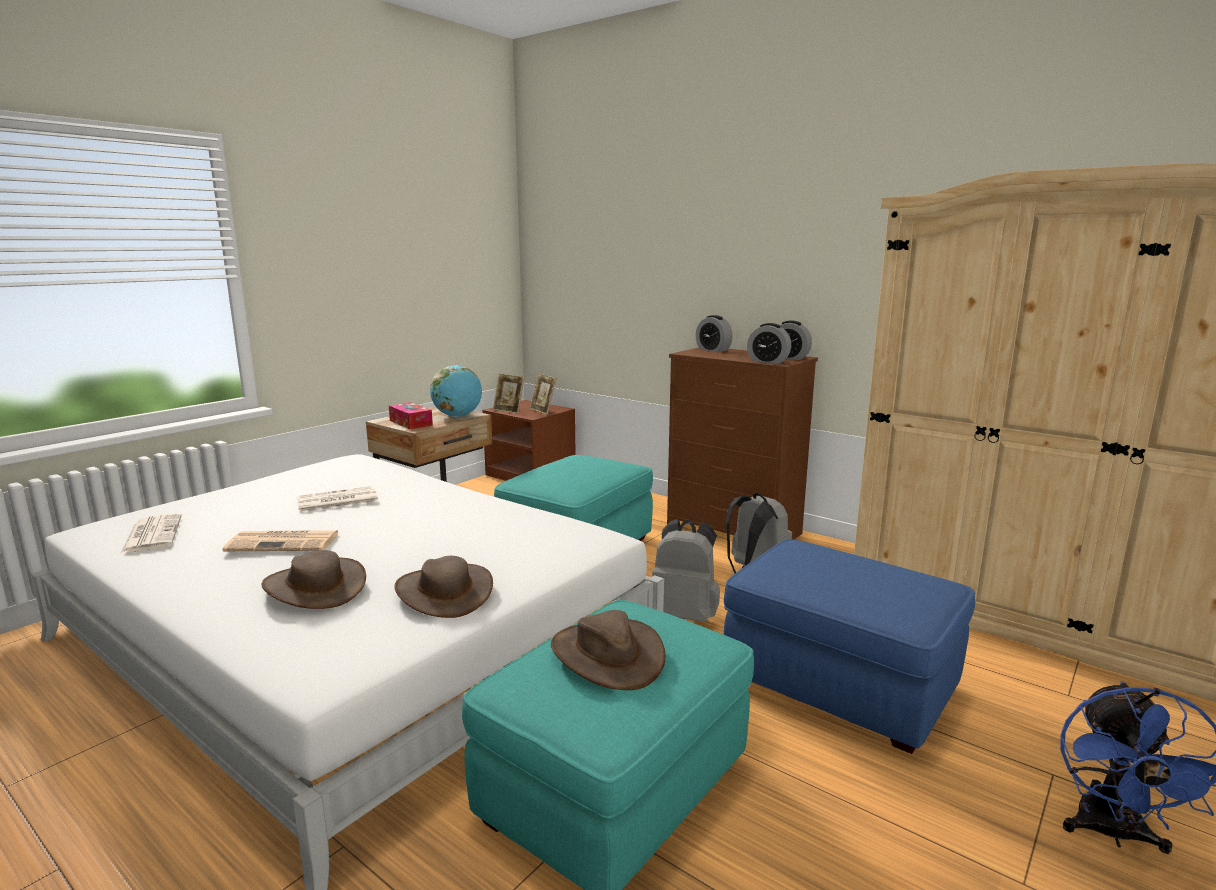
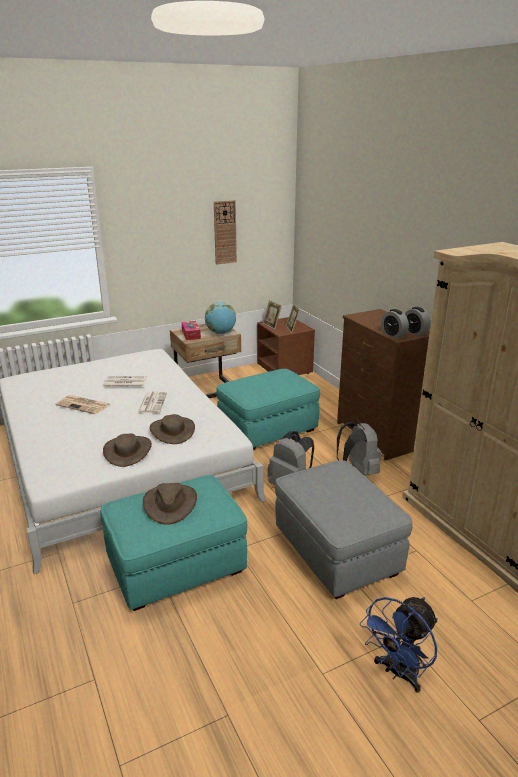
camera: 25 degrees right, 10 degrees up
newspaper [120,513,182,554] -> newspaper moved to [138,391,167,414]
brown hat [261,550,366,609] -> brown hat moved to [150,414,195,444]
alarm clock [696,315,733,352] -> none
blue ottoman [724,539,975,754] -> grey ottoman [275,460,412,599]
none -> wall clock [214,200,237,265]

